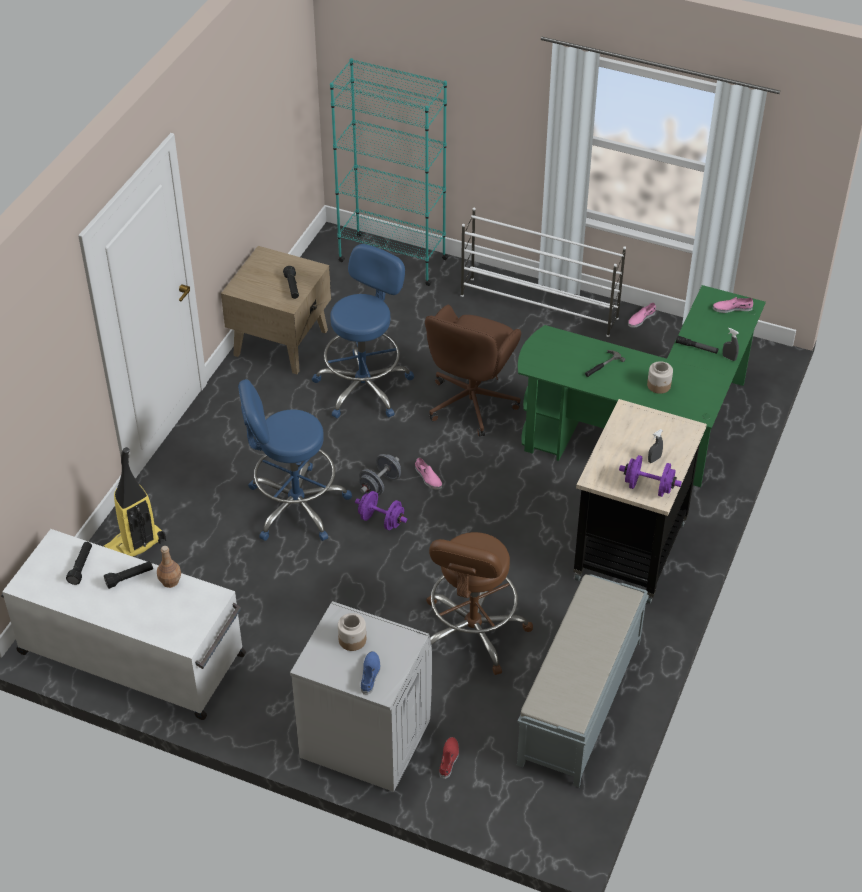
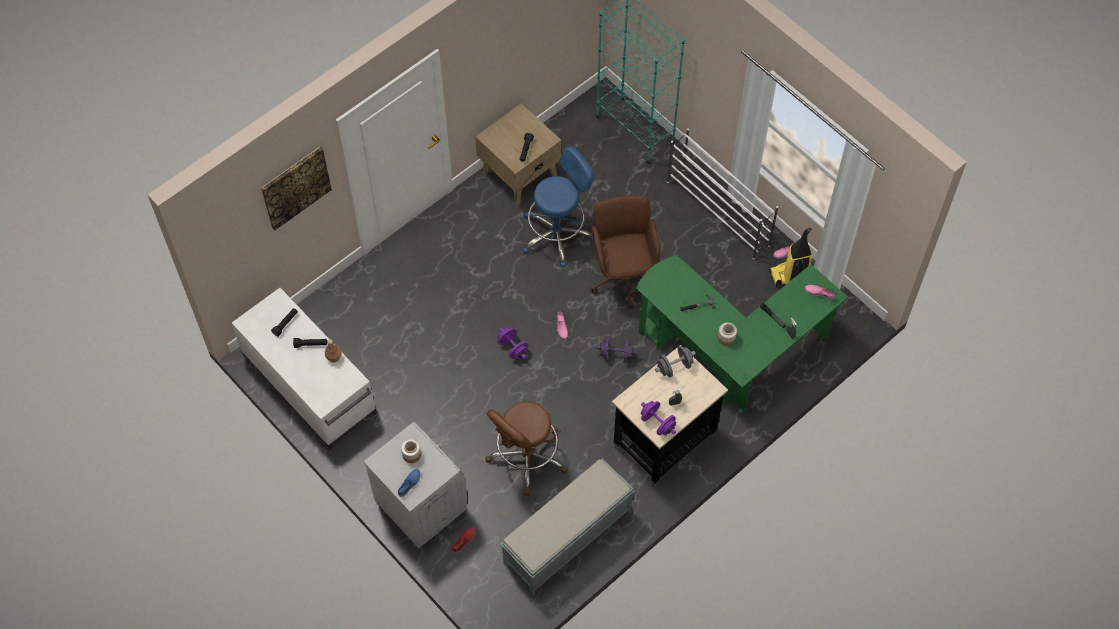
camera: 25 degrees right, 15 degrees up
vacuum cleaner [103,447,166,557] -> vacuum cleaner moved to [769,228,812,288]
blue stool [238,379,352,541] -> none
grey dumbbell [359,454,401,496] -> grey dumbbell moved to [655,346,696,377]
brown office chair [425,305,521,436] -> brown office chair turned 120 degrees clockwise [591,195,660,309]
none -> picture [261,146,332,230]
none -> purple dumbbell [596,337,637,362]

